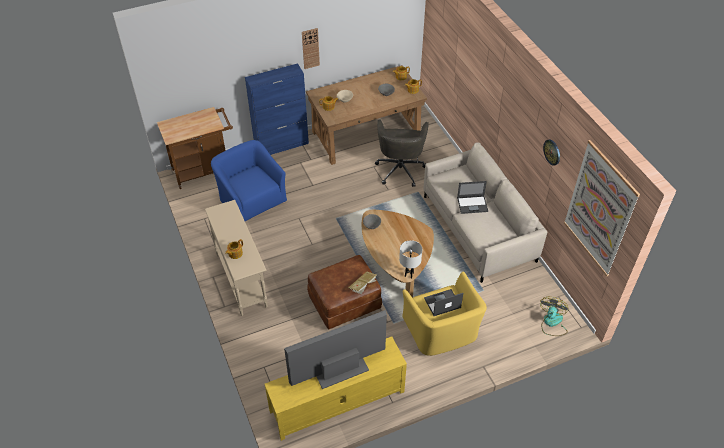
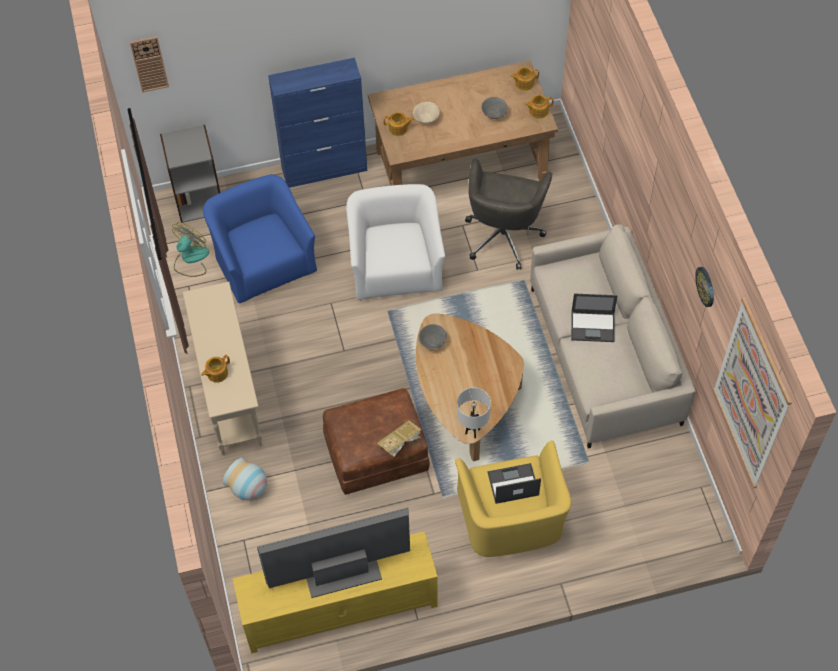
camera: 10 degrees right, 10 degrees up
brown cart [157,107,233,189] -> grey bookcase [160,125,220,223]
wall clock [302,28,320,69] -> wall clock moved to [130,36,169,92]
fan [540,297,569,336] -> fan moved to [172,222,210,277]
none -> vase [223,457,267,500]
none -> white armchair [346,184,445,299]

